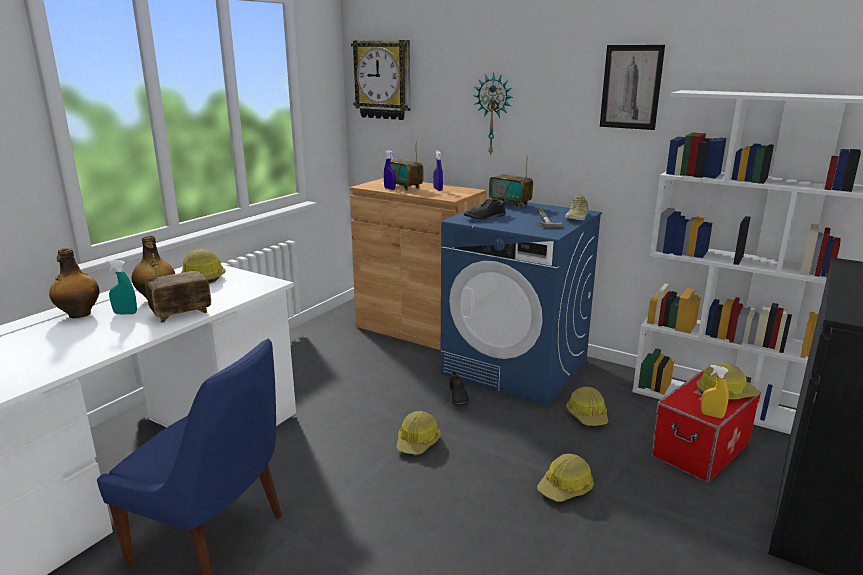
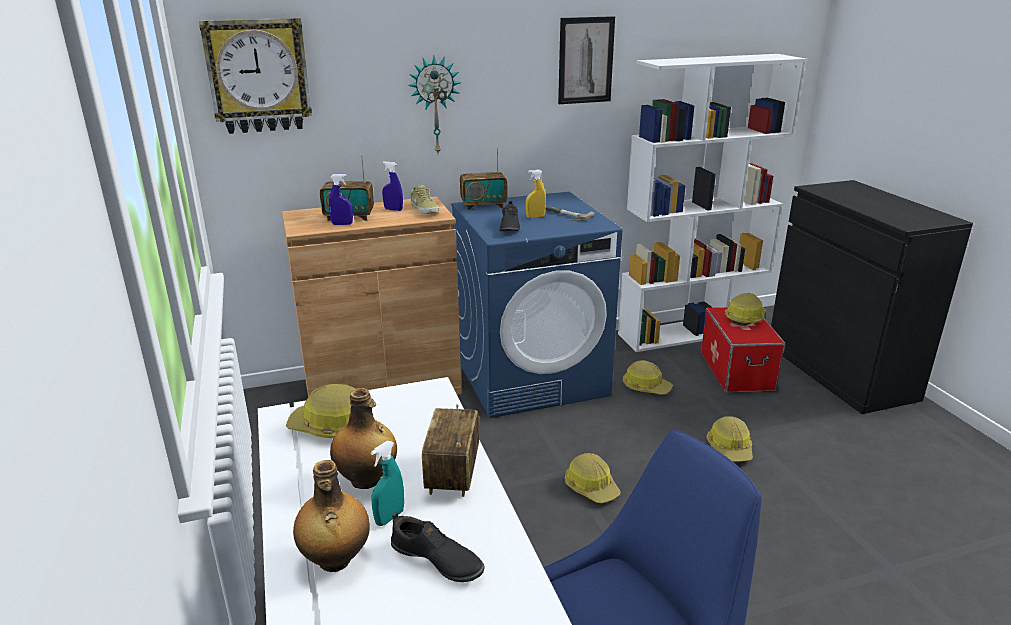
camera: 50 degrees left, 5 degrees up
black shoe [449,372,469,406] -> black shoe moved to [391,512,485,582]
beige shoe [565,195,588,220] -> beige shoe moved to [411,184,439,214]
yellow spray bottle [701,365,729,418] -> yellow spray bottle moved to [526,169,546,218]

